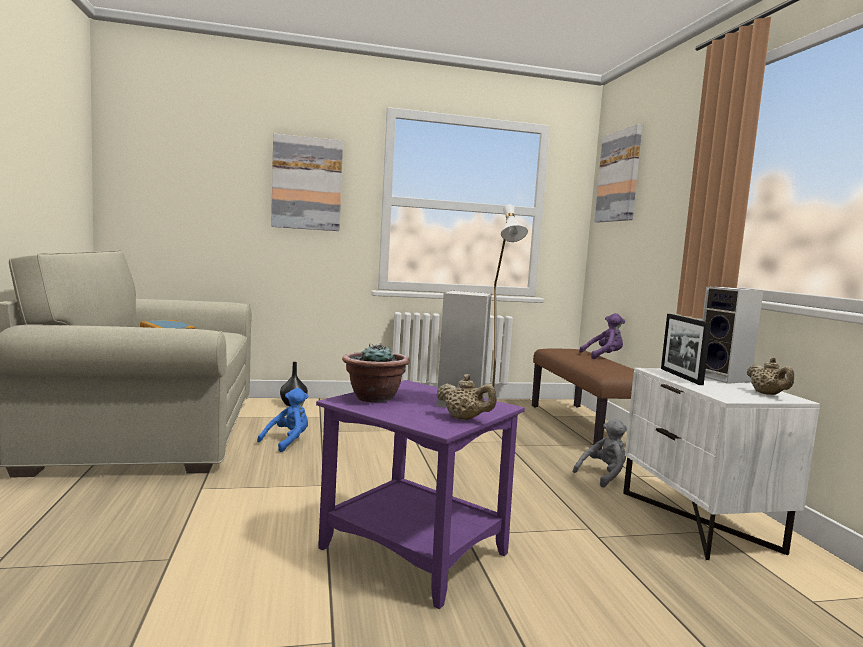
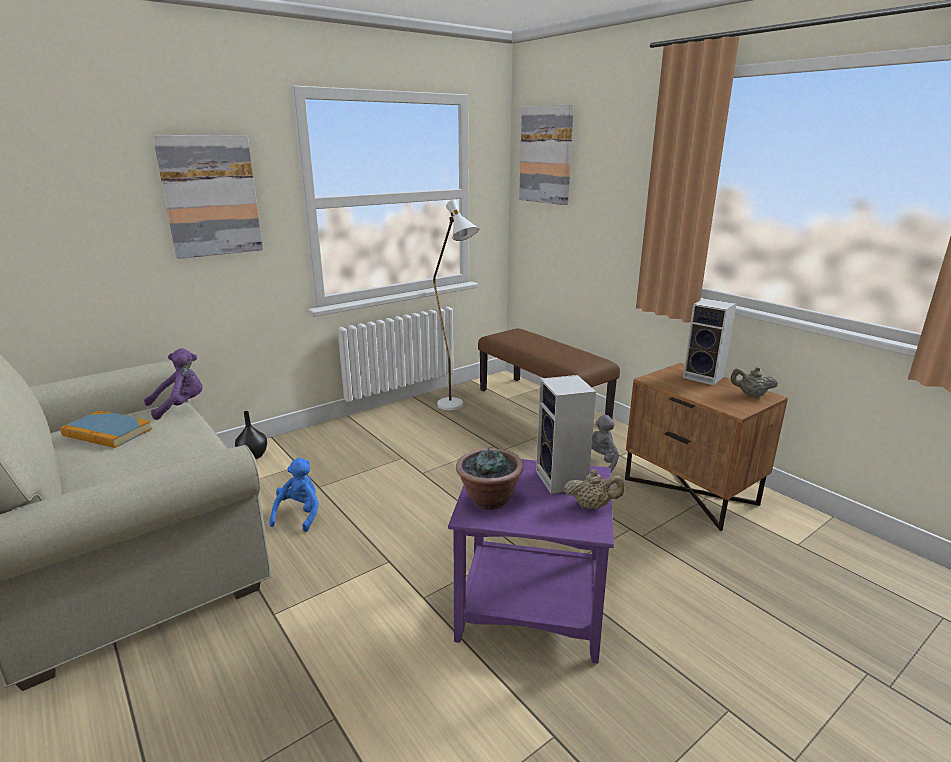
camera: 25 degrees left, 15 degrees up
purple plush toy [579,313,625,359] -> purple plush toy moved to [144,348,203,420]
white nightstand [623,368,820,560] -> brown nightstand [625,363,788,531]
picture frame [661,314,711,385] -> none
beige teapot [747,357,794,395] -> beige teapot turned 150 degrees clockwise [731,367,778,397]

